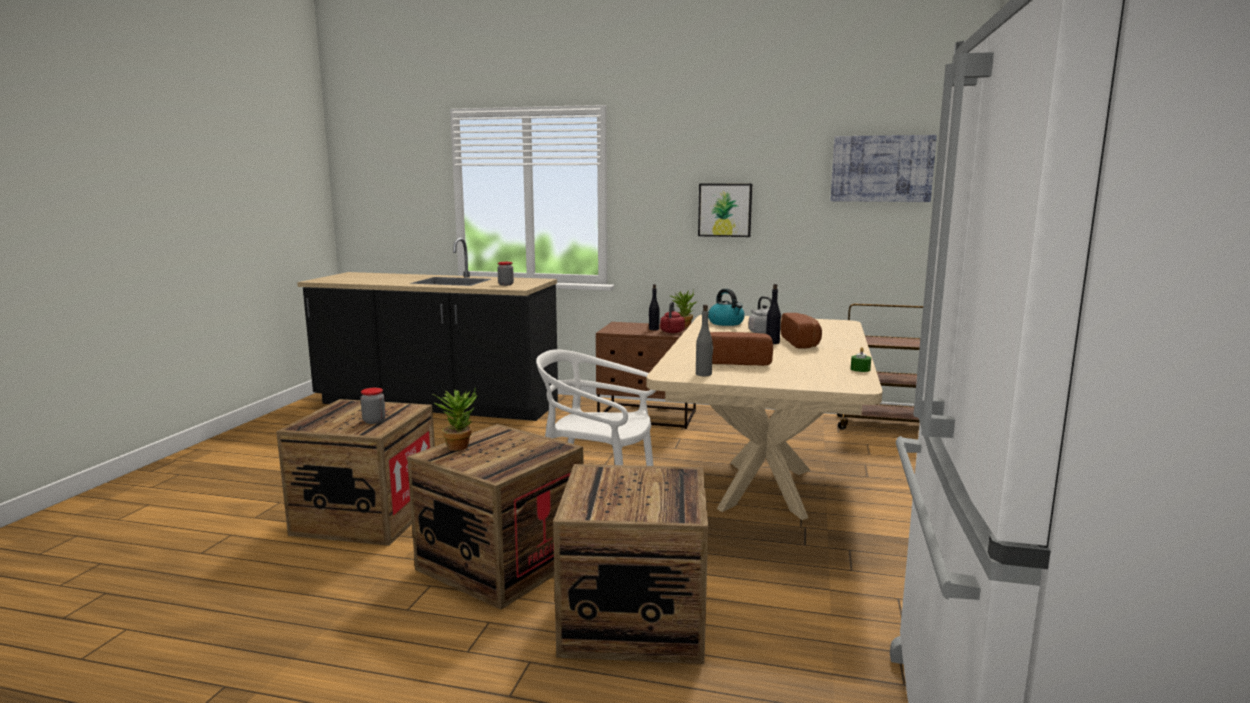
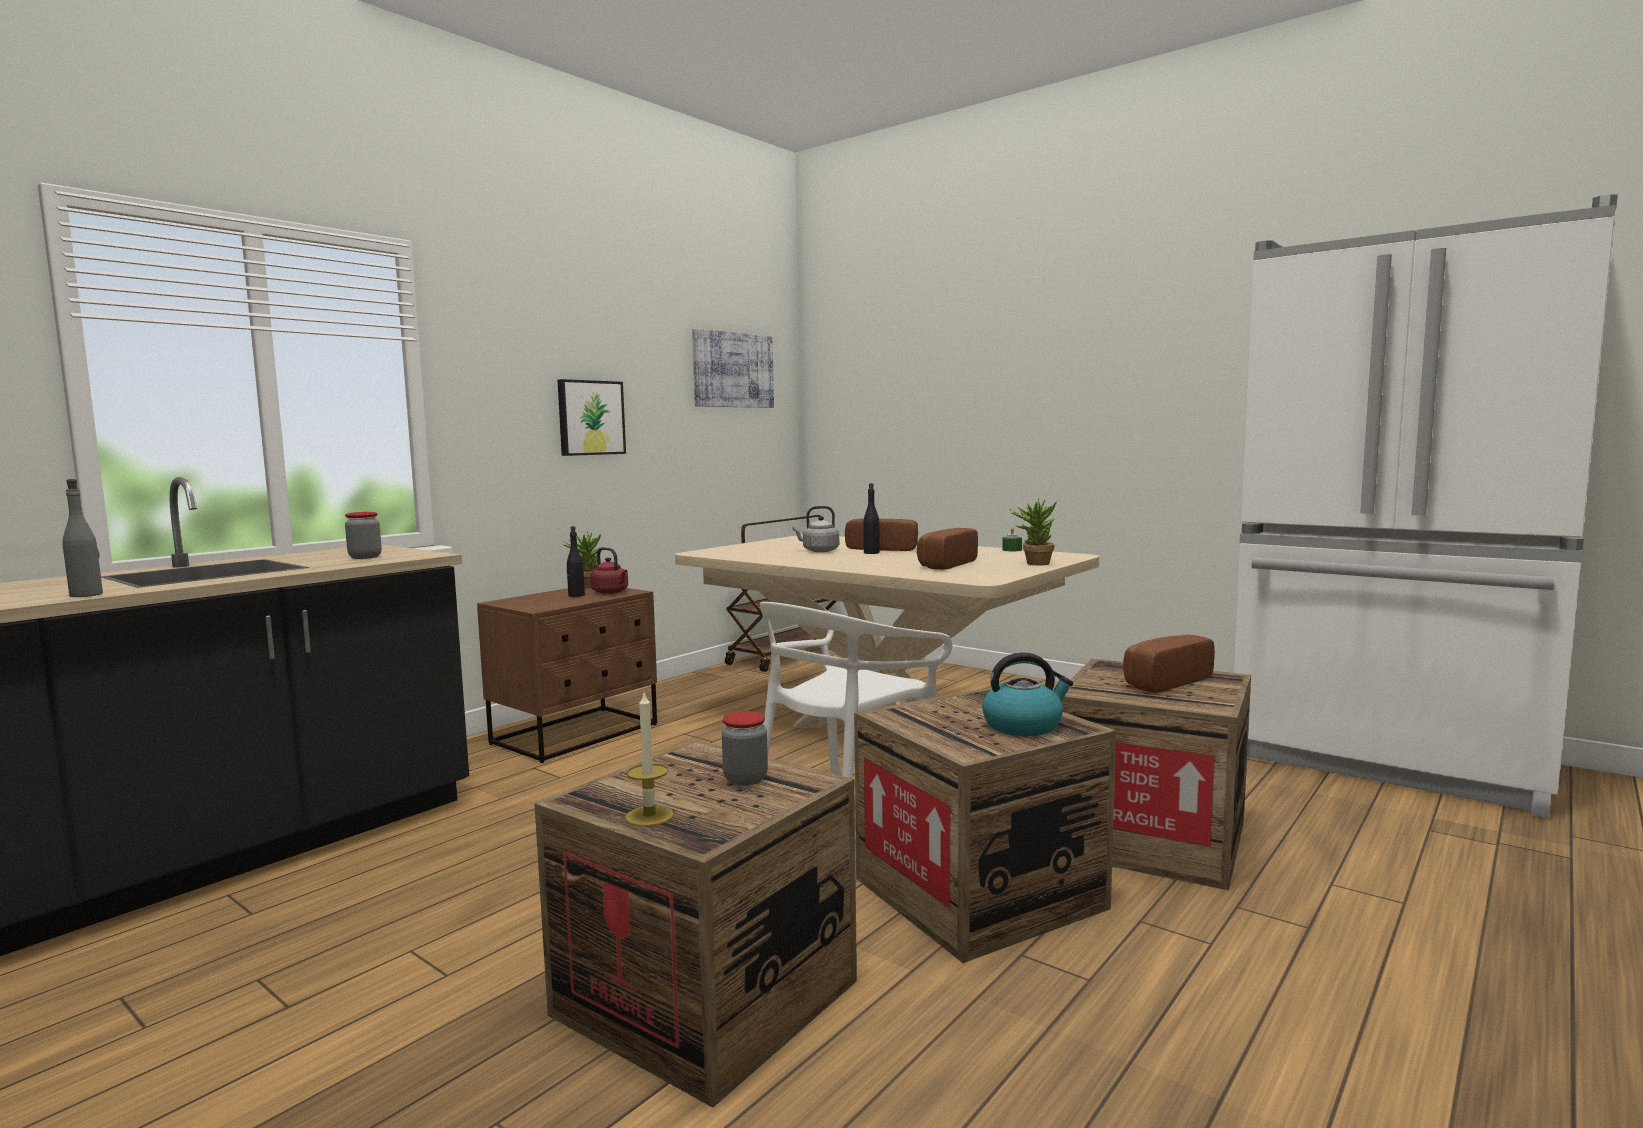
camera: 65 degrees left, 5 degrees down
potted plant [432,388,477,451] -> potted plant moved to [1010,498,1057,566]
grey bottle [696,305,713,376] -> grey bottle moved to [62,479,103,597]
kettle [708,289,745,326] -> kettle moved to [982,652,1073,736]
none -> candle [625,693,674,826]
none -> bread [1123,635,1215,693]

